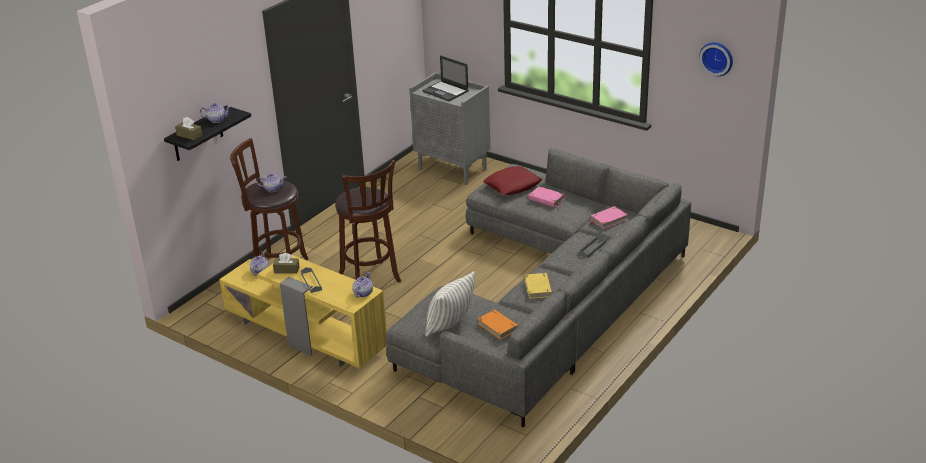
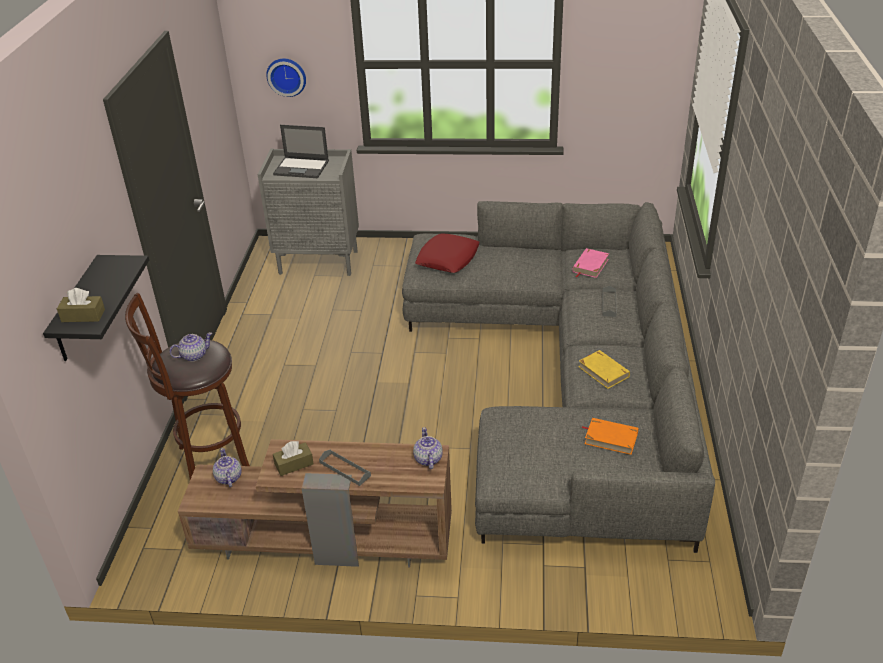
camera: 30 degrees left, 5 degrees up
teapot [200,103,231,123] -> none
yellow tv stand [219,255,388,368] -> brown tv stand [178,439,452,568]
brown stool [335,160,401,283] -> none
pillow [425,271,475,337] -> none
pink book [528,186,564,207] -> none
wall clock [699,42,733,76] -> wall clock moved to [266,59,306,97]

